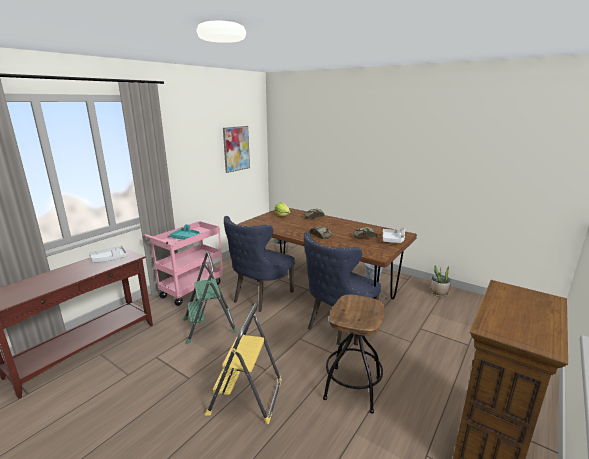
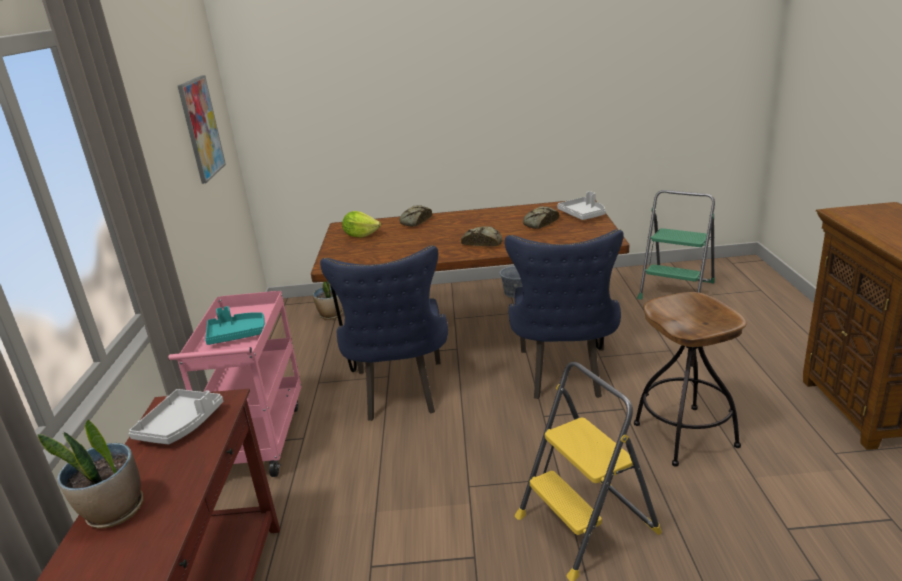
camera: 35 degrees left, 5 degrees up
green step ladder [183,252,237,344] -> green step ladder moved to [637,190,715,300]
potted plant [431,266,451,297] -> potted plant moved to [37,419,144,528]

